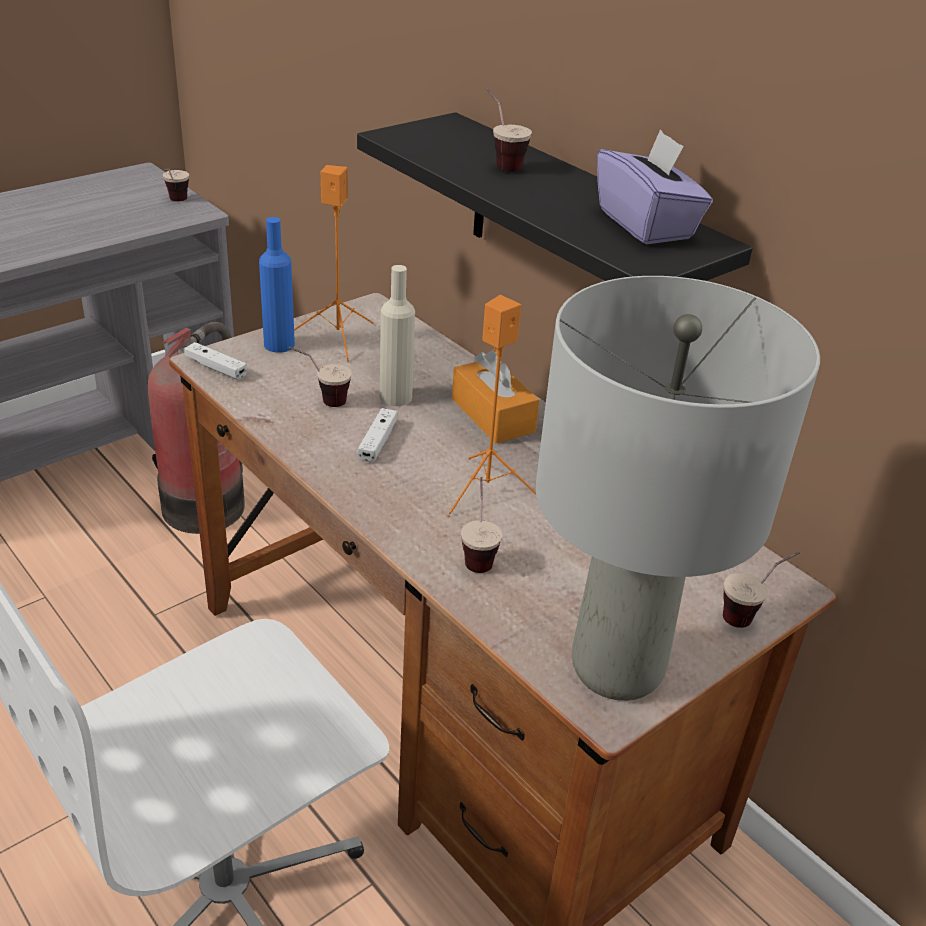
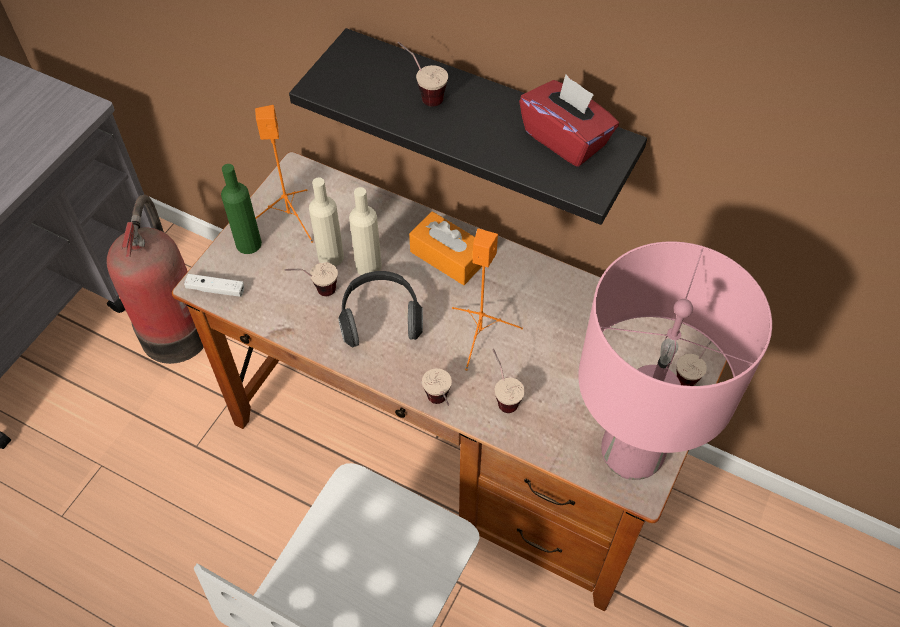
camera: 20 degrees left, 20 degrees up
cup [163,169,189,202] -> cup moved to [422,368,452,406]
blue bottle [259,217,295,353] -> green bottle [221,164,262,254]
white game controller [358,408,398,462] -> headphones [338,271,423,347]
grey table lamp [536,276,820,701] -> pink table lamp [578,241,772,480]
purple tissue box [597,129,713,244] -> red tissue box [519,75,619,167]
none -> beige bottle [309,177,344,267]

